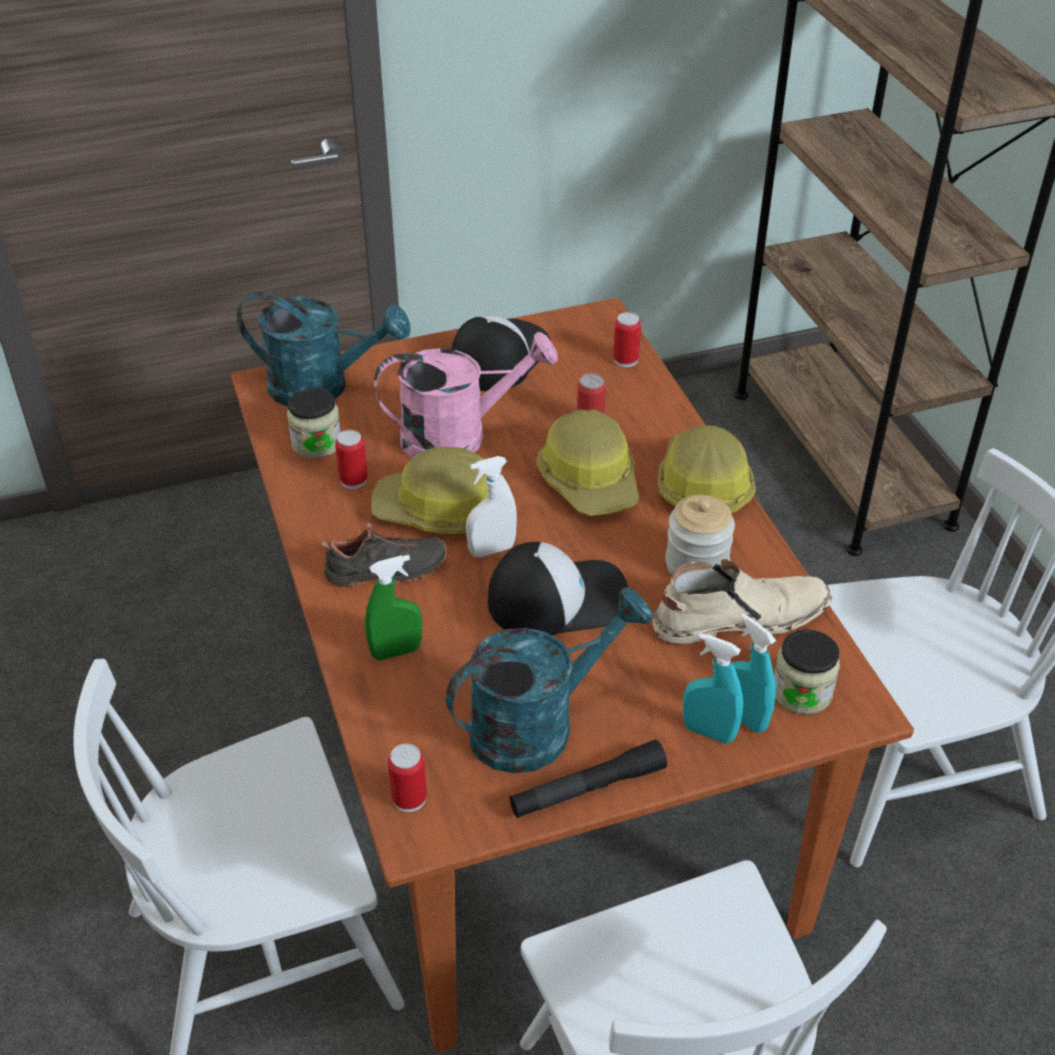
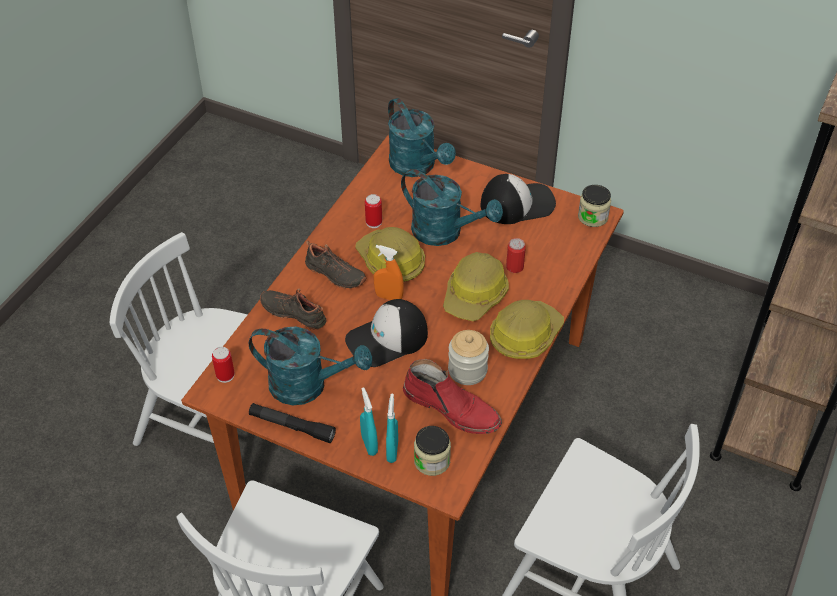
camera: 45 degrees right, 5 degrees up
jar [287,388,341,459] -> jar moved to [578,185,611,227]
green spray bottle [365,555,422,660] -> black shoe [260,288,327,330]
pink watering can [374,332,558,458] -> turquoise watering can [401,169,503,246]
white spray bottle [466,456,517,557] -> orange spray bottle [373,245,404,300]
cap [488,542,628,636] -> cap turned 120 degrees clockwise [345,299,428,367]
can [613,312,641,367] -> none
beige boot [652,559,832,644] -> red boot [403,359,502,434]

